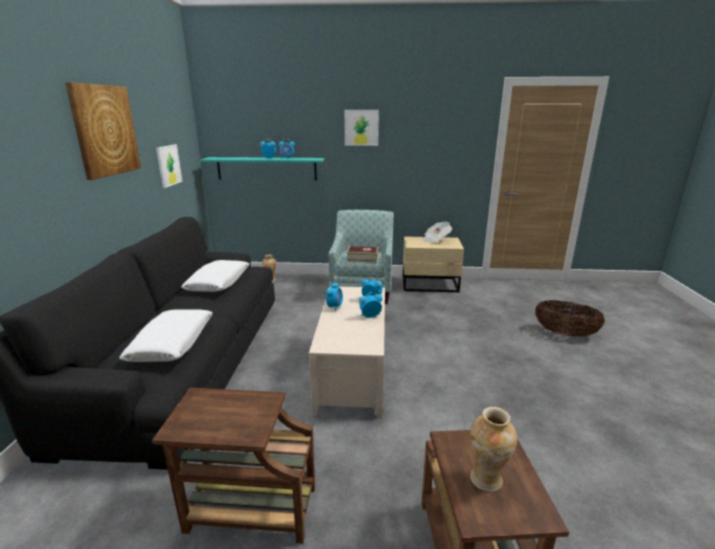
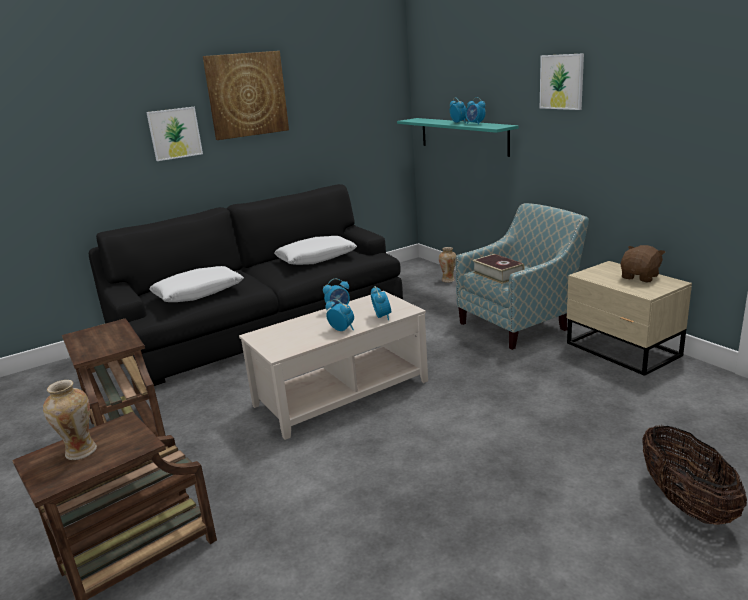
camera: 55 degrees right, 0 degrees up
picture [156,144,183,188] -> picture moved to [146,107,203,161]
newspaper [421,222,452,243] -> brown plush toy [621,245,665,282]

